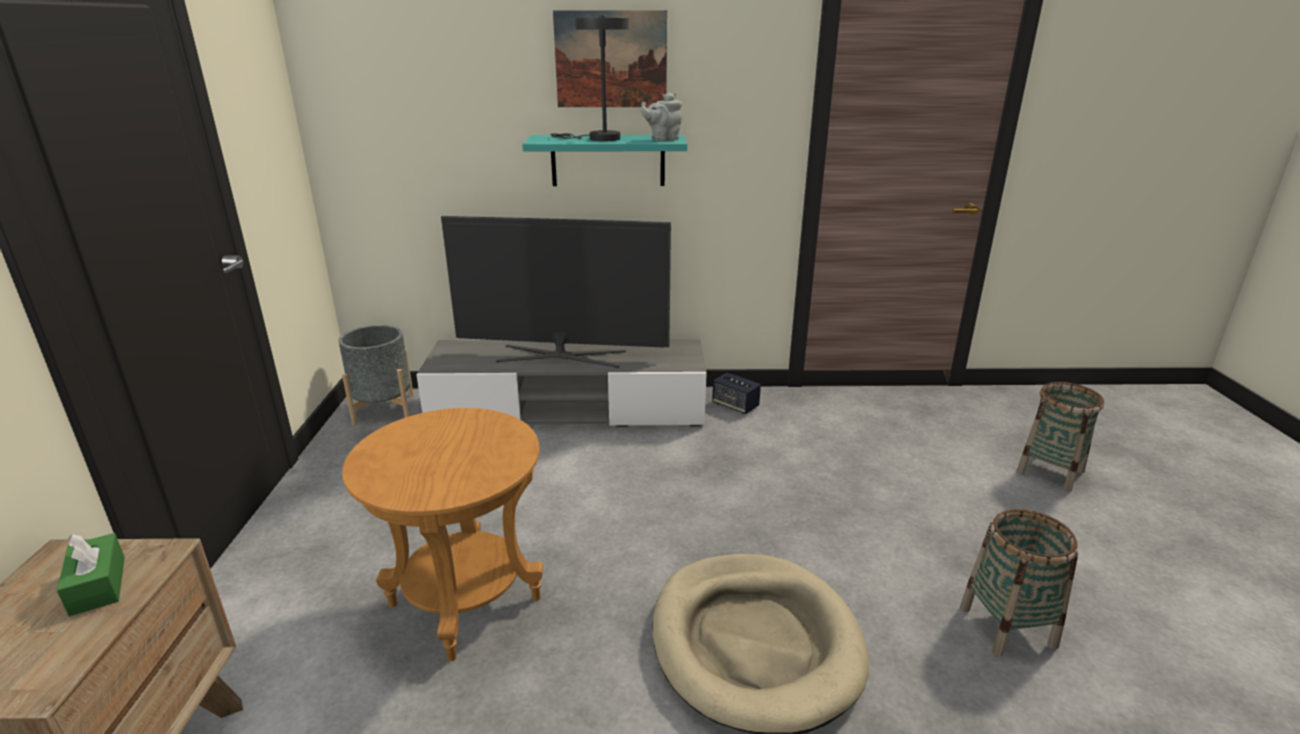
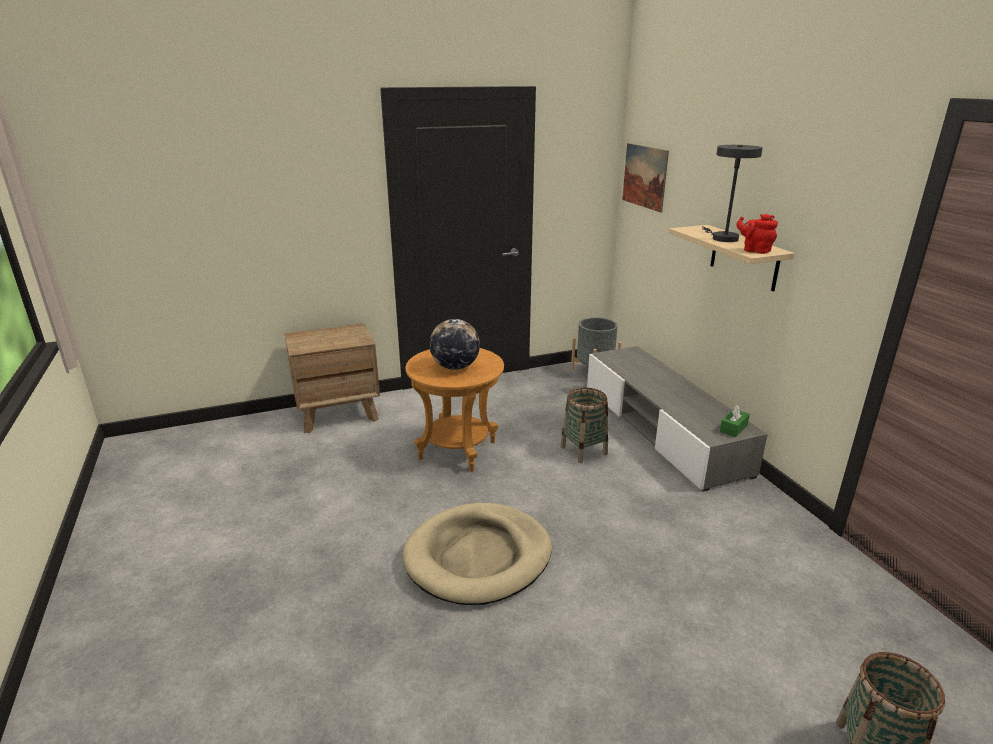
camera: 70 degrees right, 0 degrees up
green tissue box [57,533,125,616] -> green tissue box moved to [720,405,750,437]
television [441,216,671,368] -> none
turquoise shelf [522,135,687,186] -> beige shelf [669,225,795,292]
picture [553,10,667,107] -> picture moved to [622,143,669,213]
grey teapot [641,93,682,141] -> red teapot [736,214,778,254]
speaker [712,373,761,414] -> none
basket [960,509,1078,657] -> basket moved to [560,388,608,463]
none -> globe [429,319,480,370]

